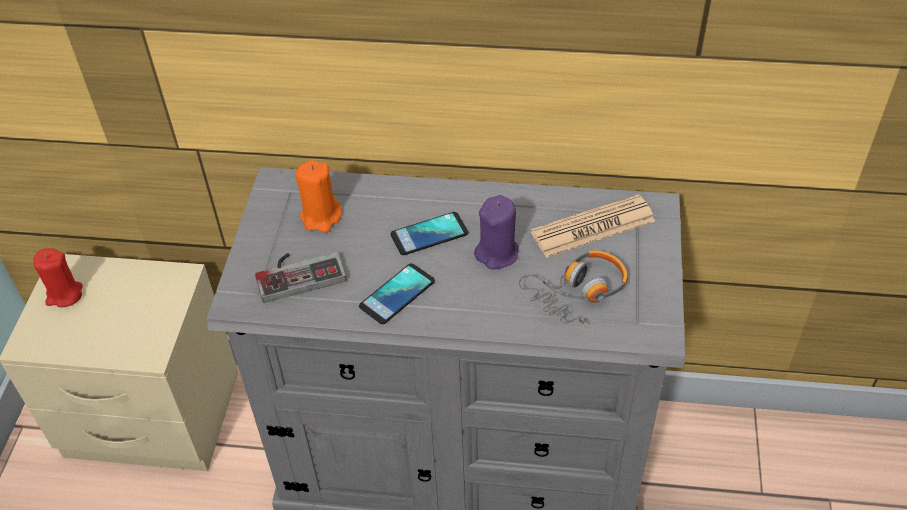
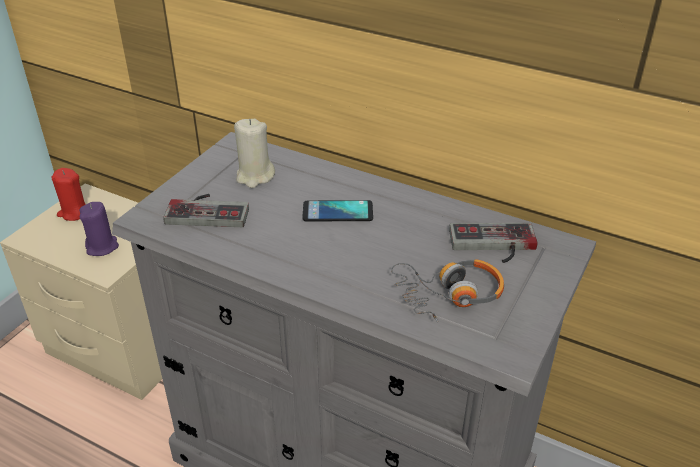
camera: 20 degrees right, 10 degrees down
orange candle [296,160,342,233] -> beige candle [234,119,275,188]
phone [359,263,435,324] -> none
purple candle [474,195,519,269] -> purple candle moved to [79,202,119,256]
newspaper [530,194,655,258] -> game controller [449,223,538,263]

